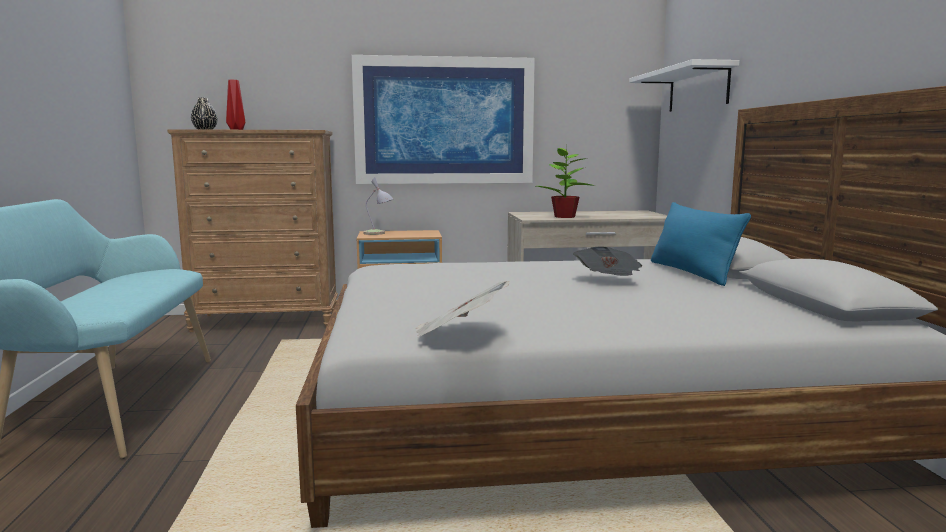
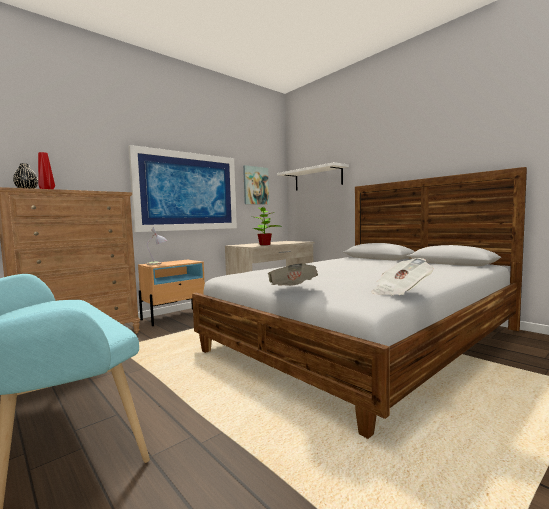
camera: 35 degrees left, 5 degrees down
newspaper [573,247,642,276] -> newspaper moved to [268,263,318,286]
blue pillow [651,202,751,286] -> none
none -> picture [243,165,269,205]

